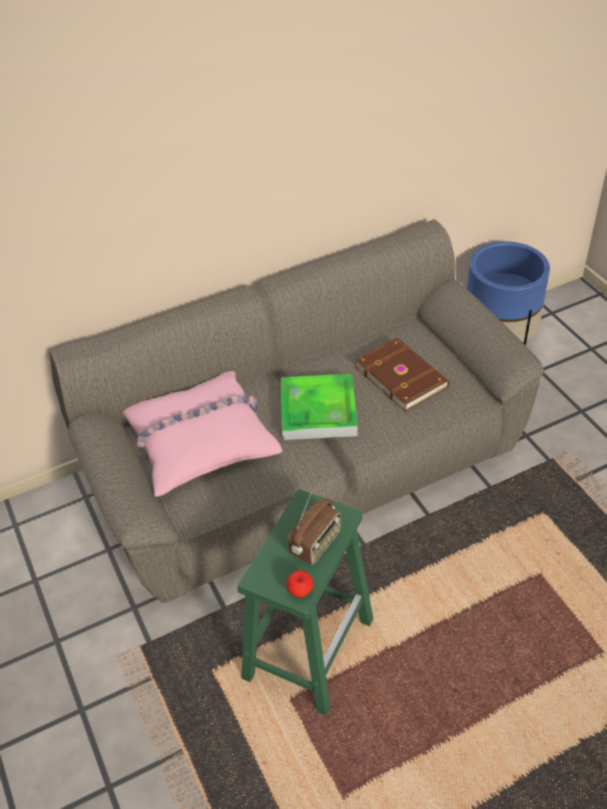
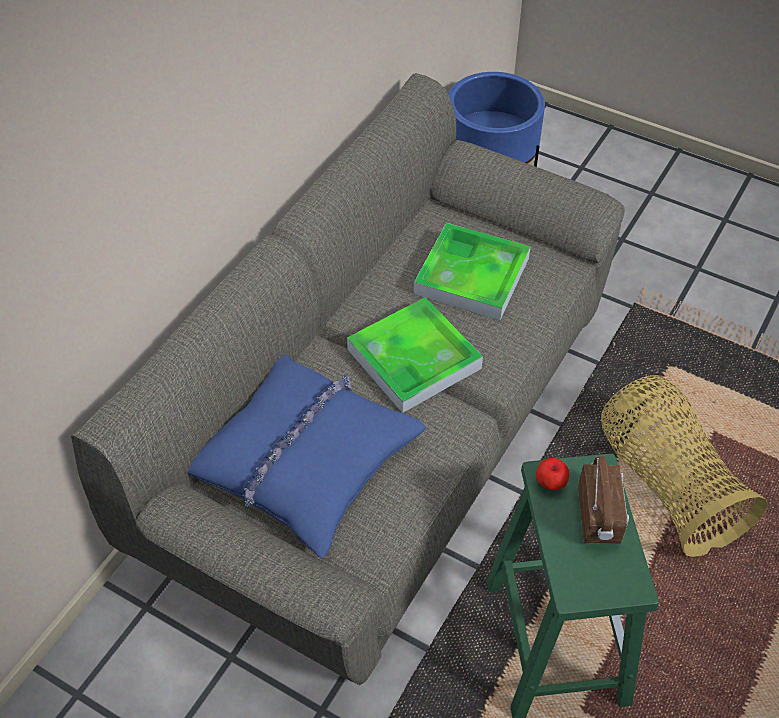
camera: 35 degrees left, 5 degrees up
pink pillow [123,371,283,497] -> blue pillow [188,355,426,559]
apple [286,570,313,597] -> apple moved to [536,458,569,490]
brown book [355,338,450,412] -> tray [414,223,531,320]
none -> basket [601,375,768,557]

